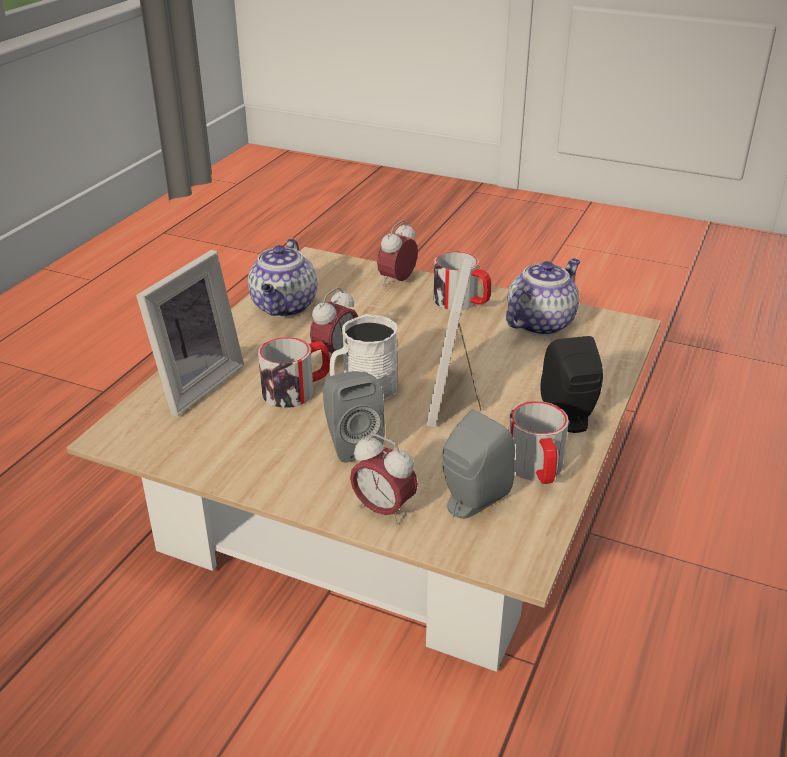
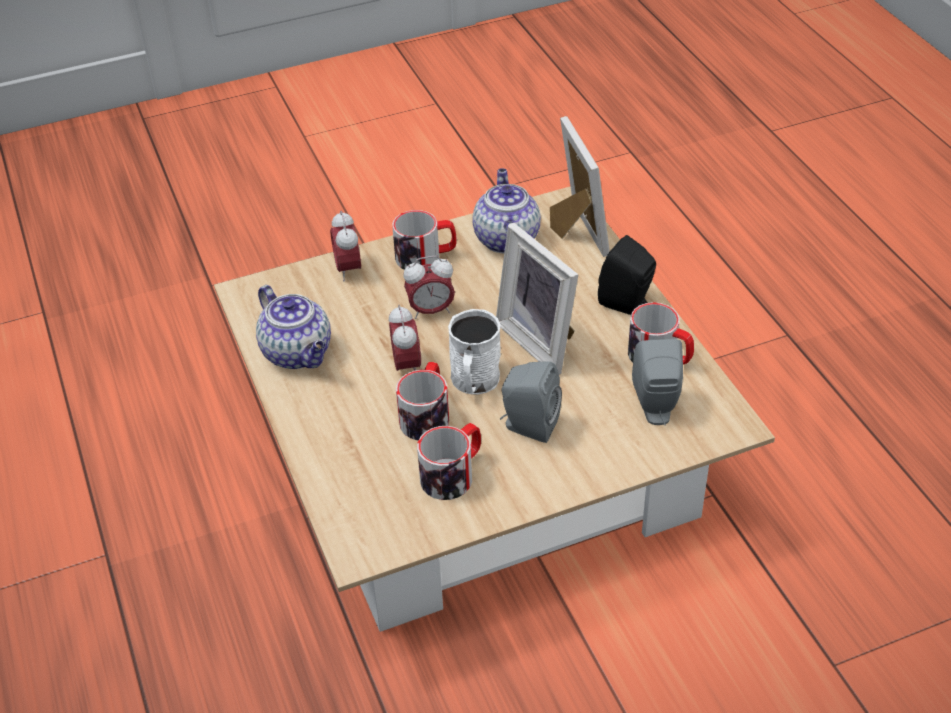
camera: 45 degrees left, 10 degrees up
picture frame [136,250,244,417] -> picture frame moved to [550,116,610,257]
alarm clock [350,434,418,525] -> alarm clock moved to [404,256,455,319]
none -> mug [417,423,481,500]

